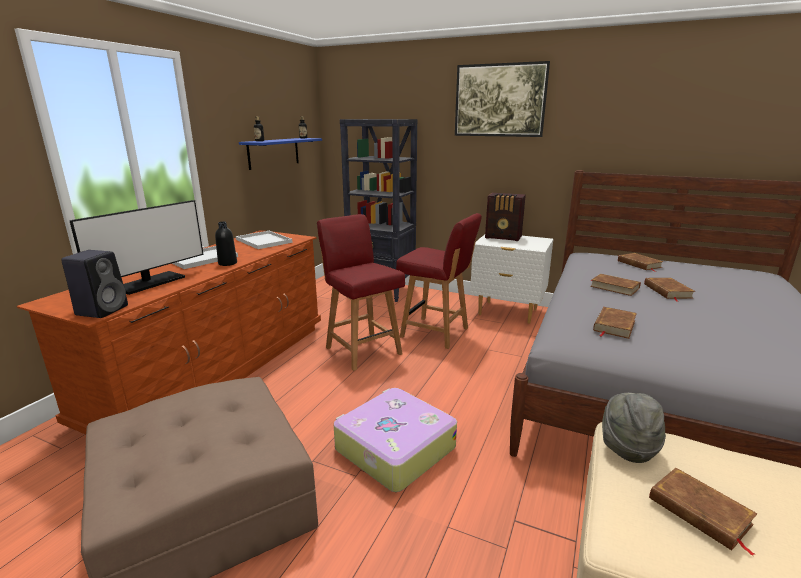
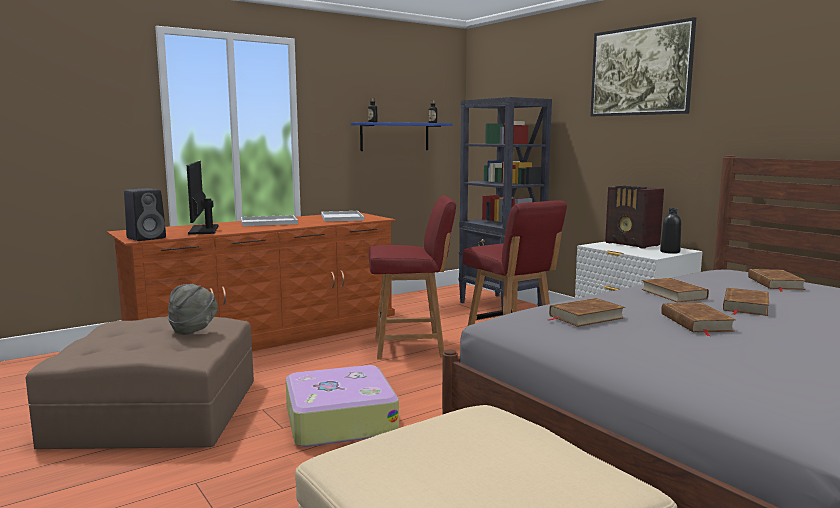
camera: 30 degrees right, 10 degrees down
monitor [69,200,204,295] -> monitor turned 105 degrees clockwise [187,161,218,235]
black bottle [215,222,237,266] -> black bottle moved to [660,208,681,254]
red chair [317,214,405,371] -> red chair turned 90 degrees clockwise [369,195,456,360]
grey hat [602,393,666,463] -> grey hat moved to [168,284,218,335]
brown book [649,468,757,556] -> brown book moved to [661,303,736,336]

